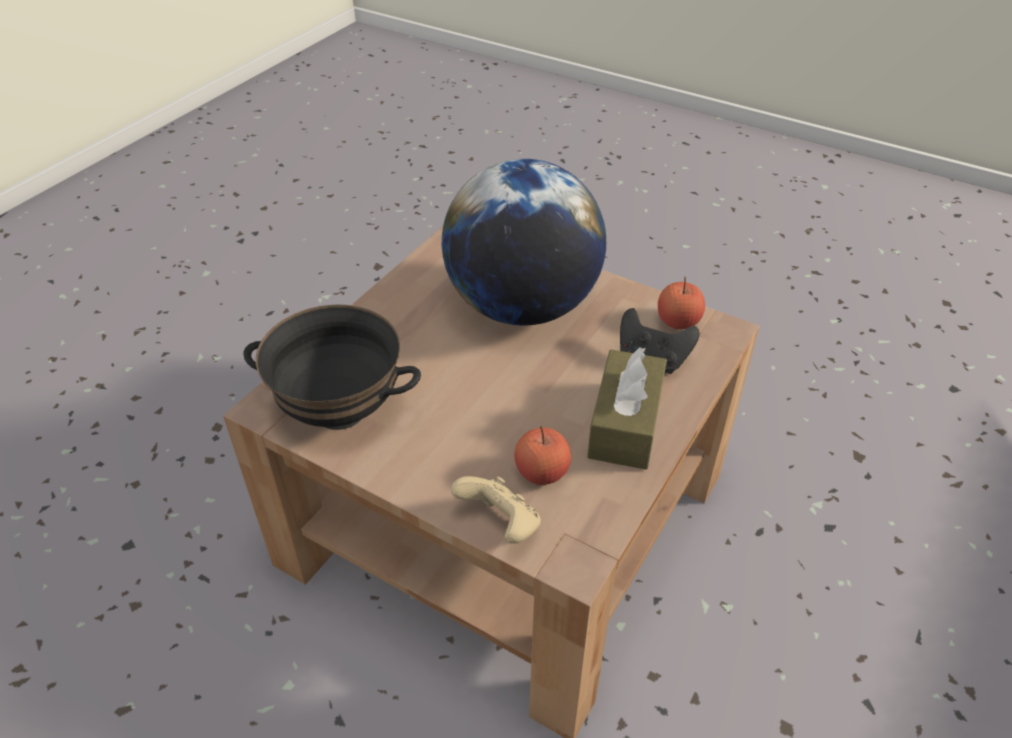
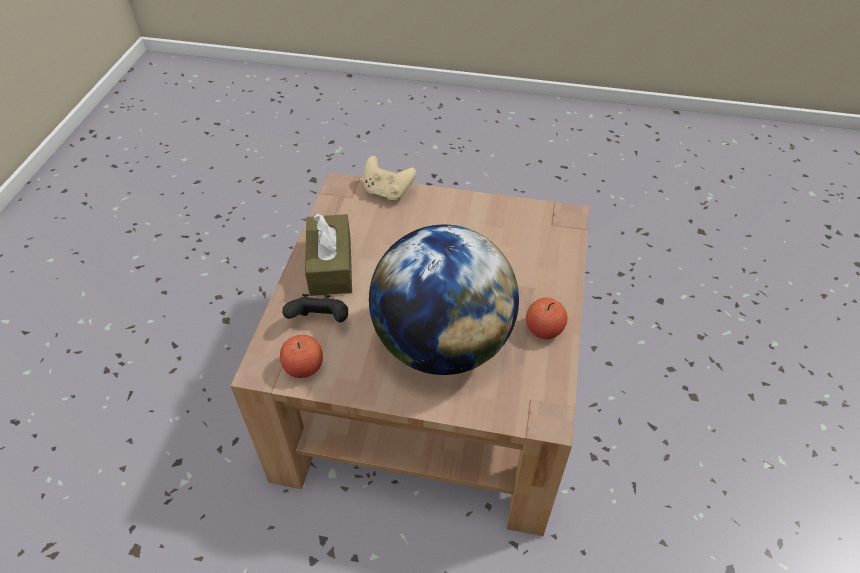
camera: 160 degrees right, 5 degrees up
black bowl [243,305,421,430] -> none
apple [514,426,571,485] -> apple moved to [526,298,568,339]

